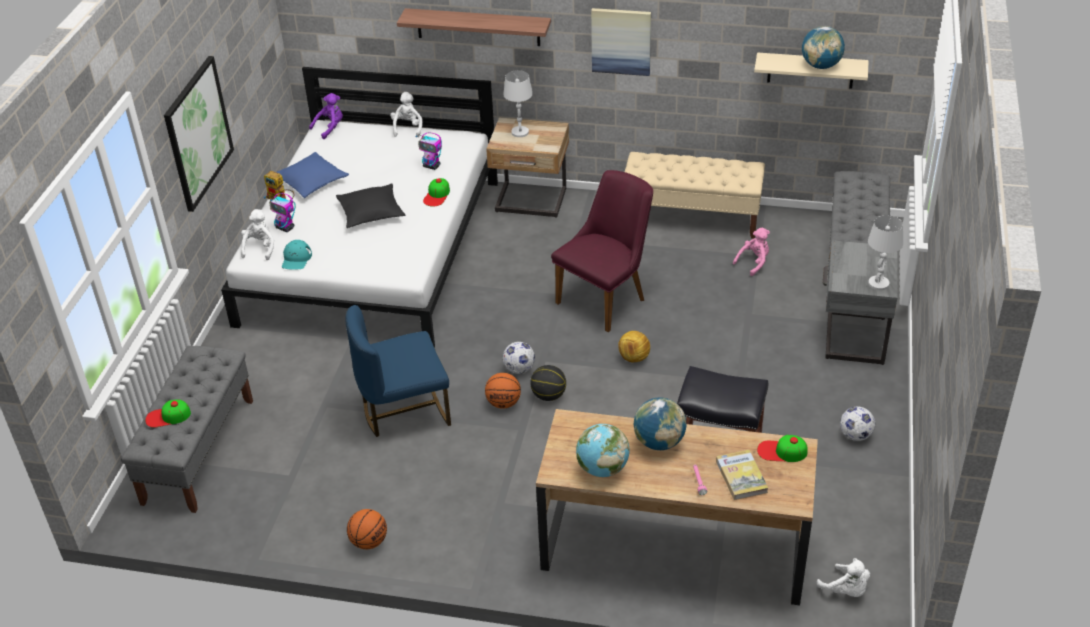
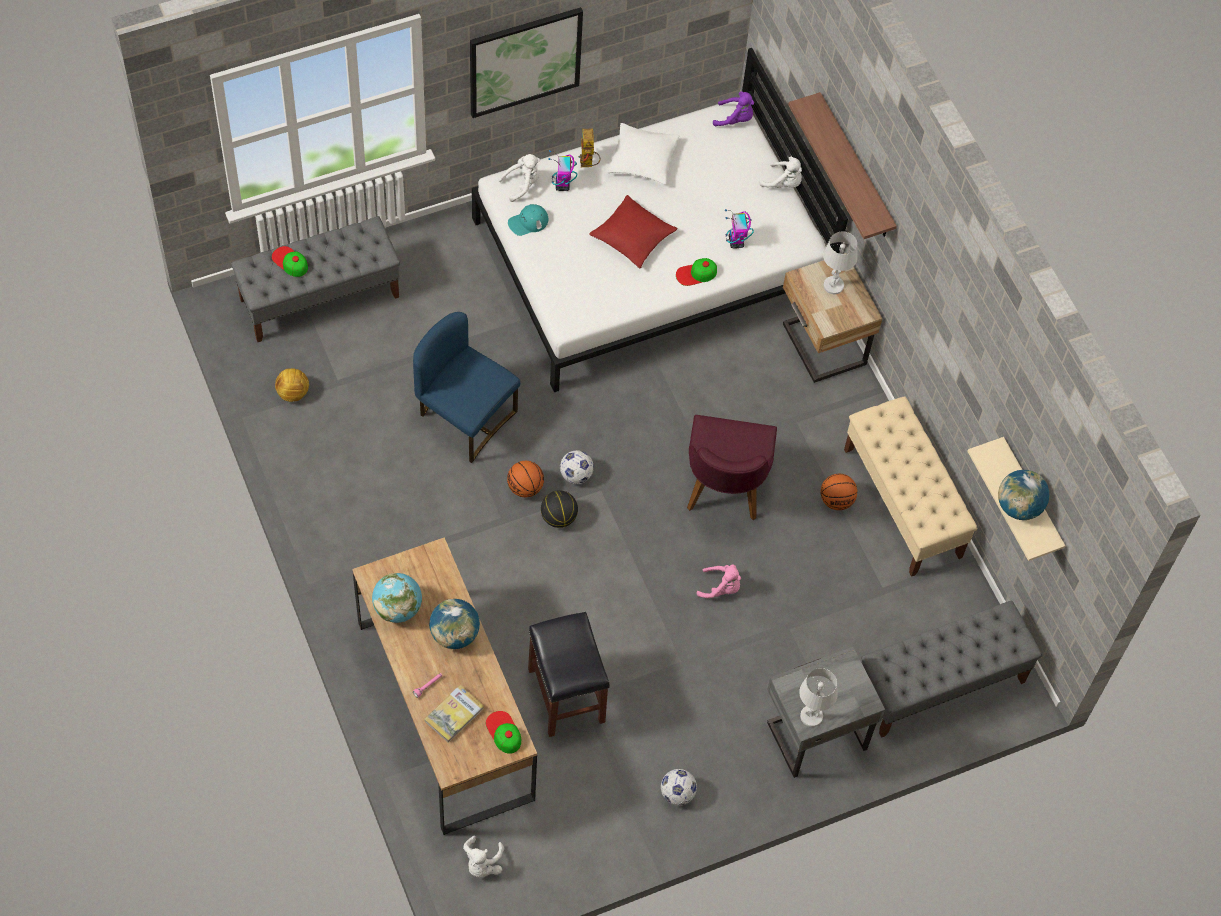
camera: 50 degrees right, 20 degrees up
blue pillow [276,152,349,198] -> white pillow [607,123,680,185]
black pillow [336,184,405,228] -> red pillow [589,195,678,269]
basketball [347,509,387,549] -> basketball moved to [820,474,857,510]
white plush toy [390,92,423,137] -> white plush toy turned 60 degrees clockwise [760,157,802,188]
purple chair [551,170,653,332] -> purple chair turned 90 degrees clockwise [687,415,777,520]
picture [591,8,651,76] -> none
football [618,331,650,363] -> football moved to [275,368,309,402]
pink plush toy [733,228,770,276] -> pink plush toy moved to [696,564,741,598]

